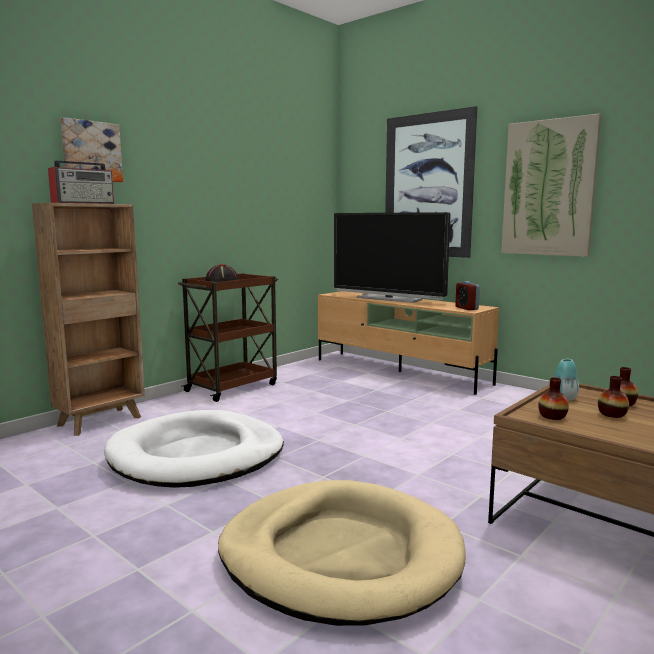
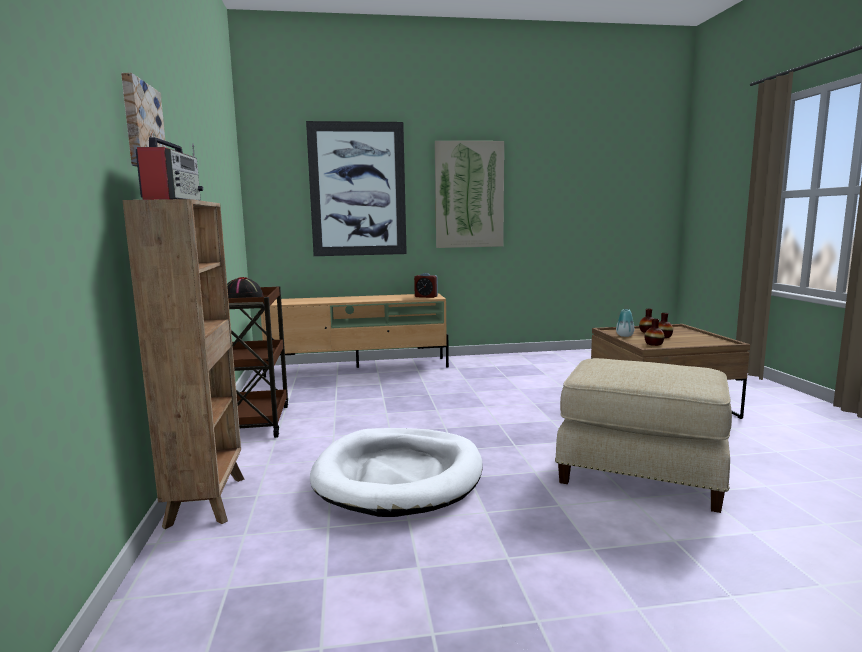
camera: 50 degrees left, 0 degrees up
beige dog bed [218,480,466,626] -> beige ottoman [555,358,732,513]
television [334,212,451,303] -> none

